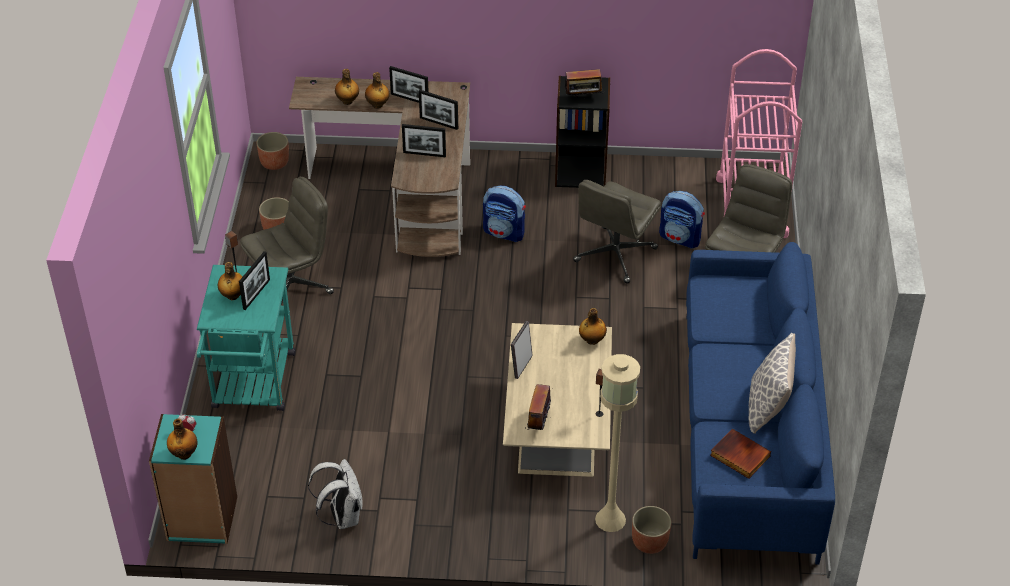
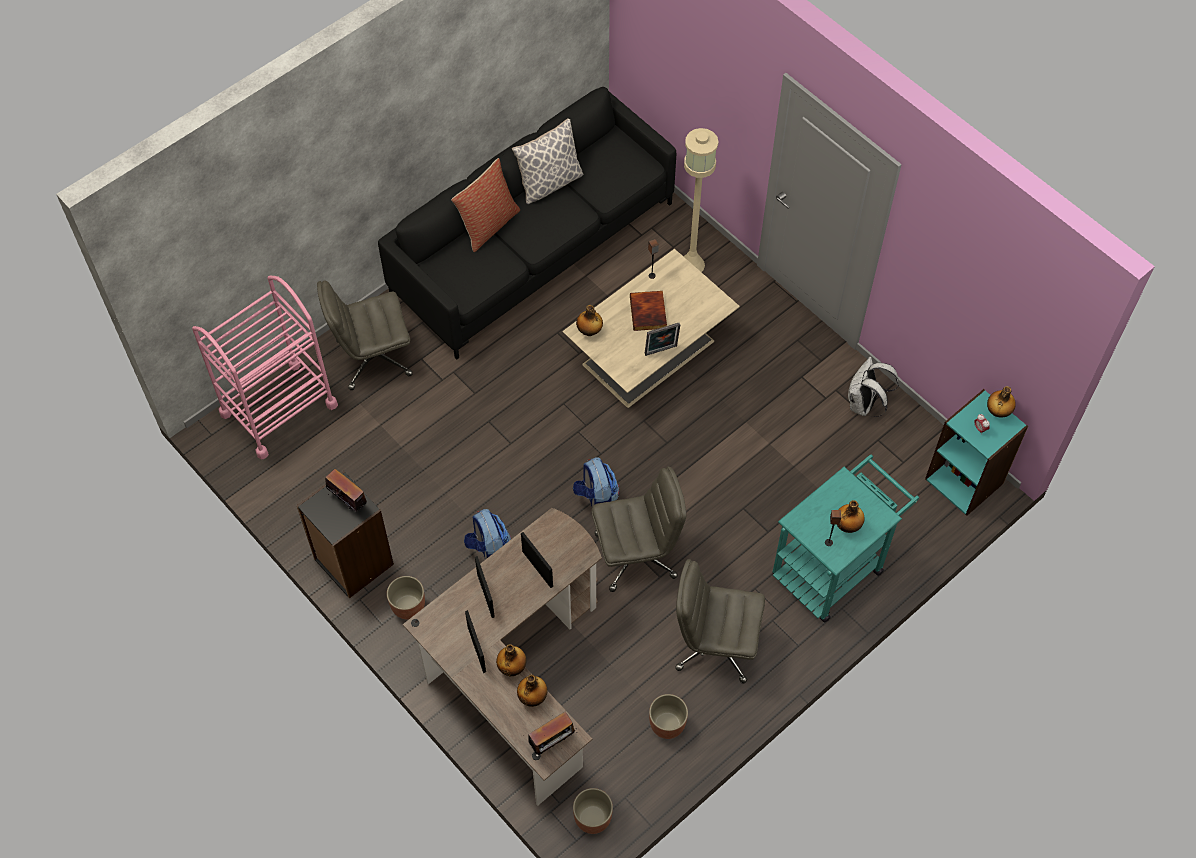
camera: 135 degrees left, 15 degrees up
picture frame [239,251,270,310] -> none
radio [525,383,551,430] -> radio moved to [528,712,577,755]
grey office chair [573,180,661,284] -> grey office chair moved to [592,467,686,592]
planter [632,506,672,554] -> planter moved to [387,576,425,619]
backpack [659,191,705,248] -> backpack moved to [573,458,619,507]
blue sofa [686,242,835,565] -> black sofa [378,87,676,360]
book [710,429,771,479] -> book moved to [630,291,667,331]
none -> pillow [451,158,520,252]

